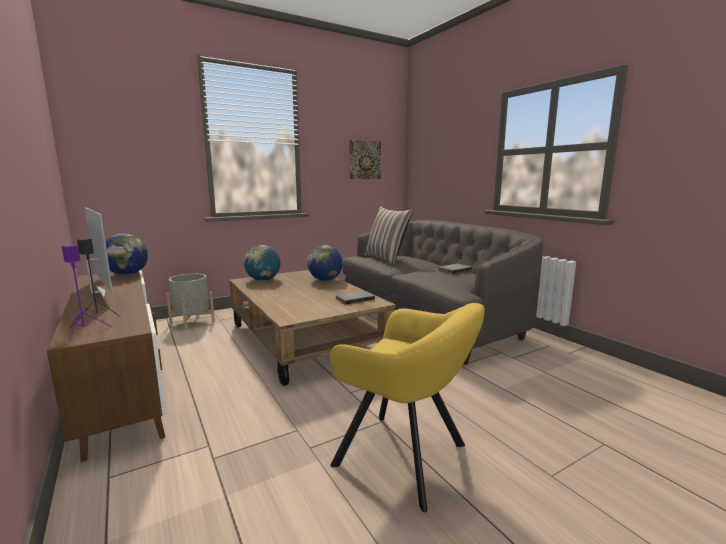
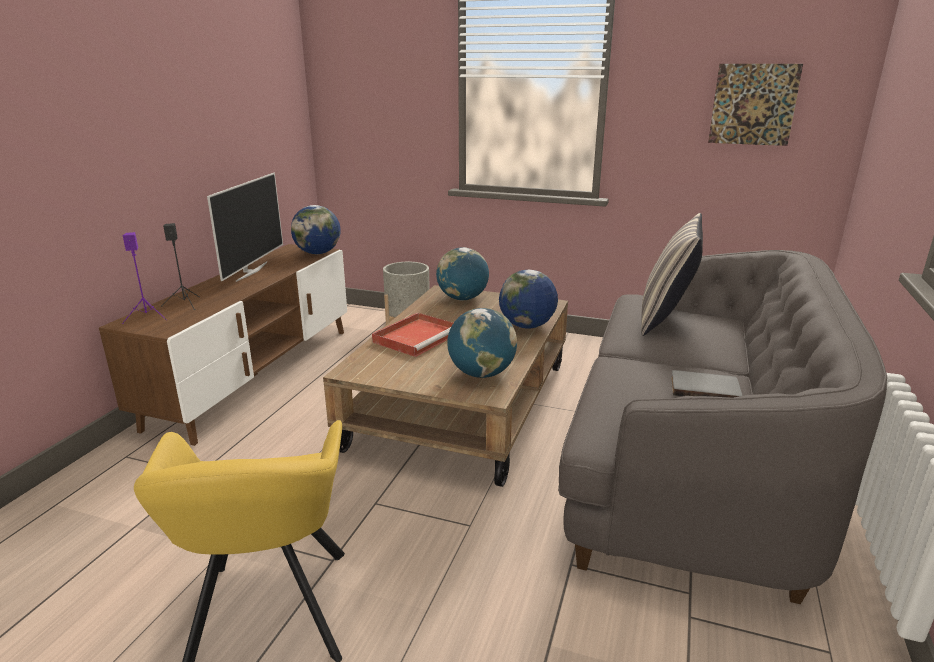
camera: 50 degrees right, 10 degrees up
grey book [336,291,375,305] -> globe [447,308,517,378]
none -> red tray [372,313,453,357]

